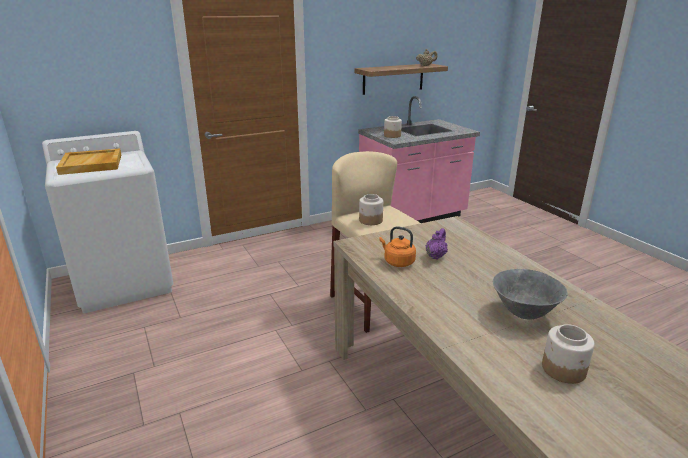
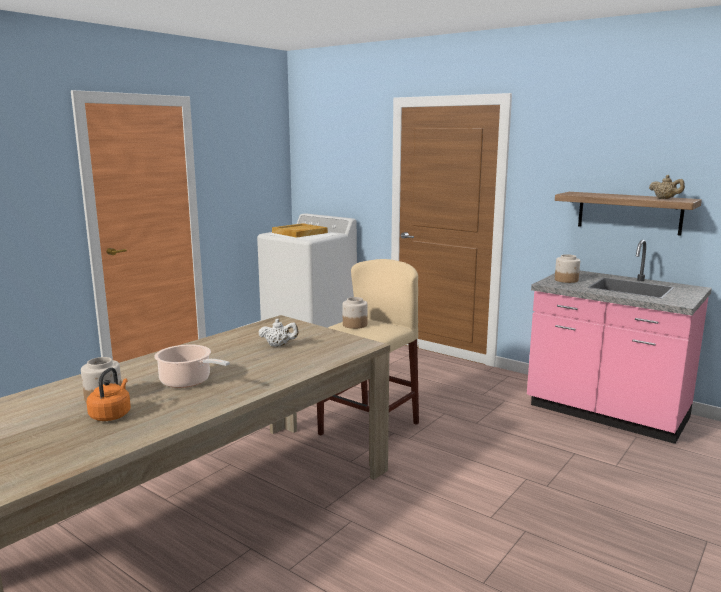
camera: 65 degrees right, 10 degrees down
orange kettle [379,226,416,267] -> orange kettle moved to [87,367,131,421]
purple teapot [426,228,448,260] -> white teapot [259,319,299,347]
grey bowl [493,269,568,319] -> cooking pot [154,344,230,388]

